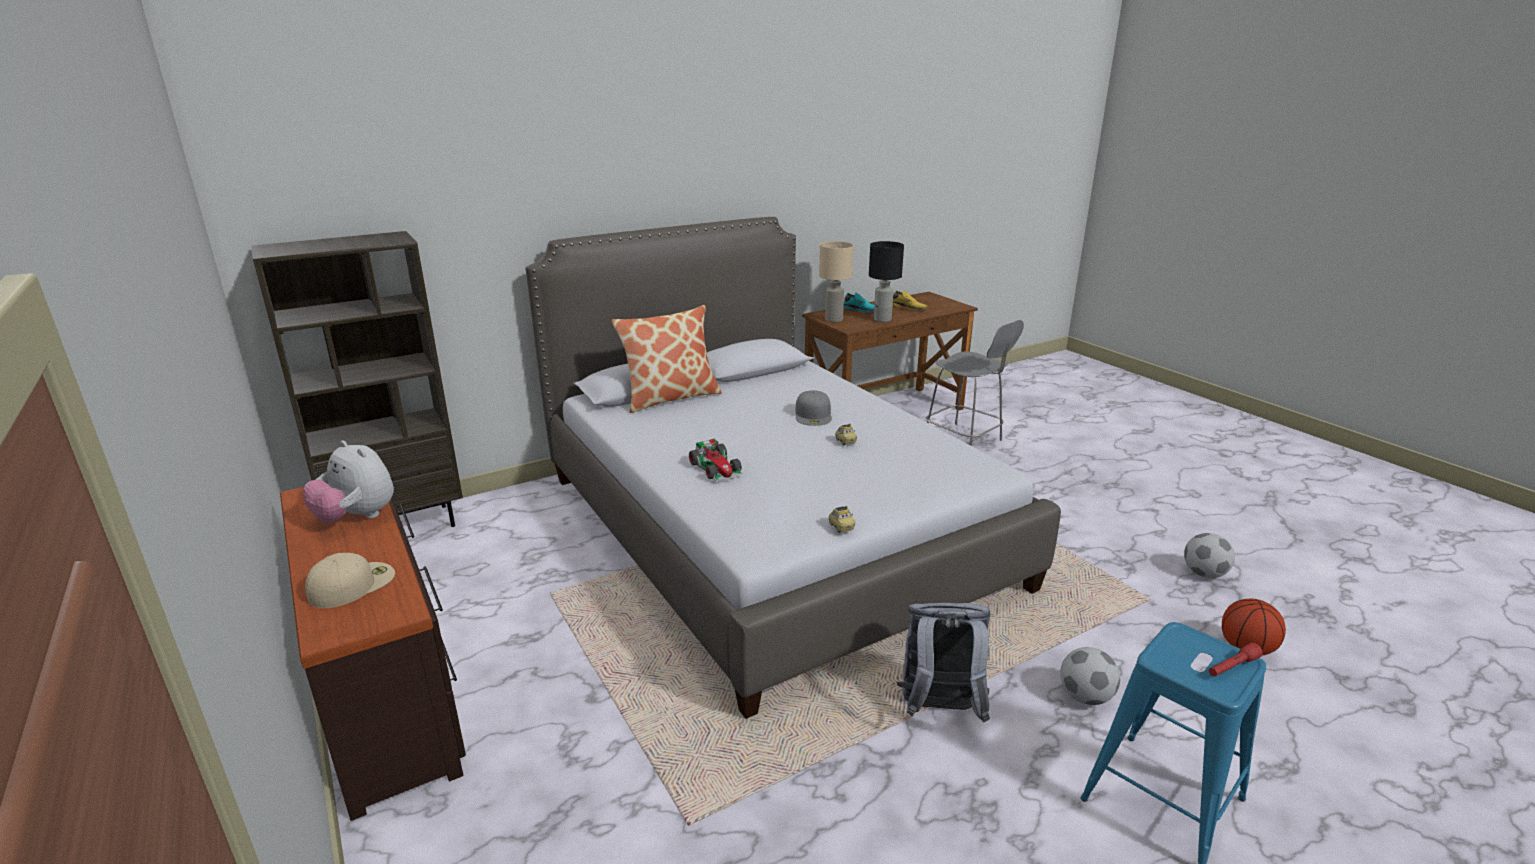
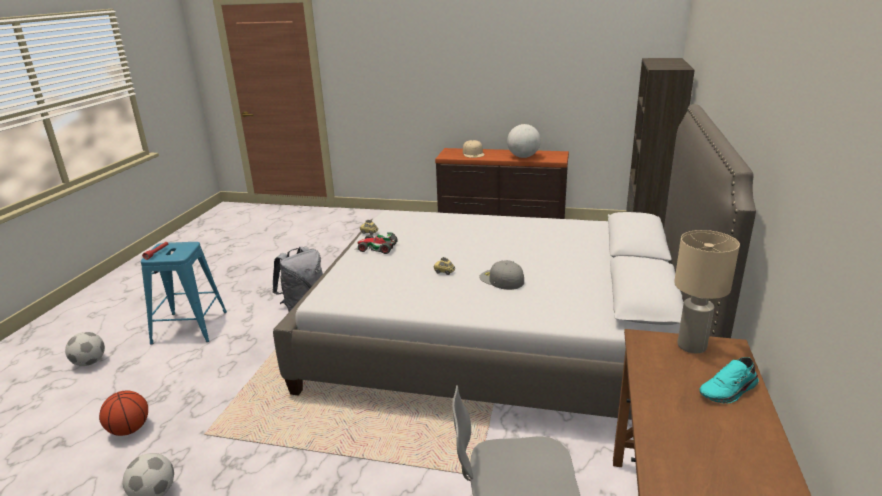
camera: 135 degrees right, 0 degrees up
plush toy [303,440,394,523] -> globe [507,124,541,158]
pillow [612,305,722,413] -> none
toy car [689,438,743,481] -> toy car moved to [355,232,398,254]
black table lamp [869,241,904,322] -> none
yellow shoe [893,291,928,311] -> none
football [1060,647,1120,705] -> football moved to [65,332,105,366]

